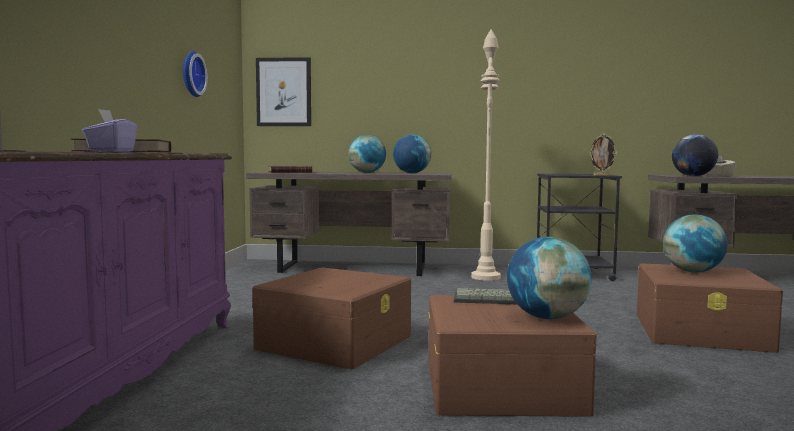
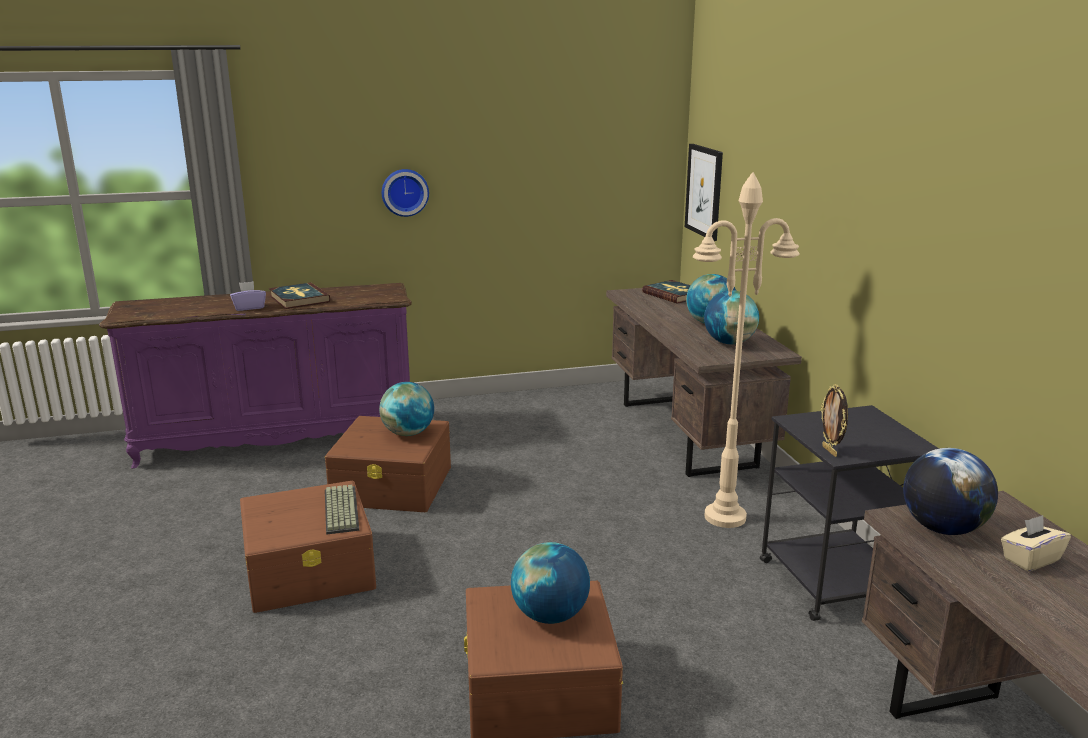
camera: 70 degrees right, 15 degrees up
wall clock [183,51,208,97] -> wall clock moved to [382,169,429,217]
globe [507,237,592,319] -> globe moved to [379,382,434,436]

